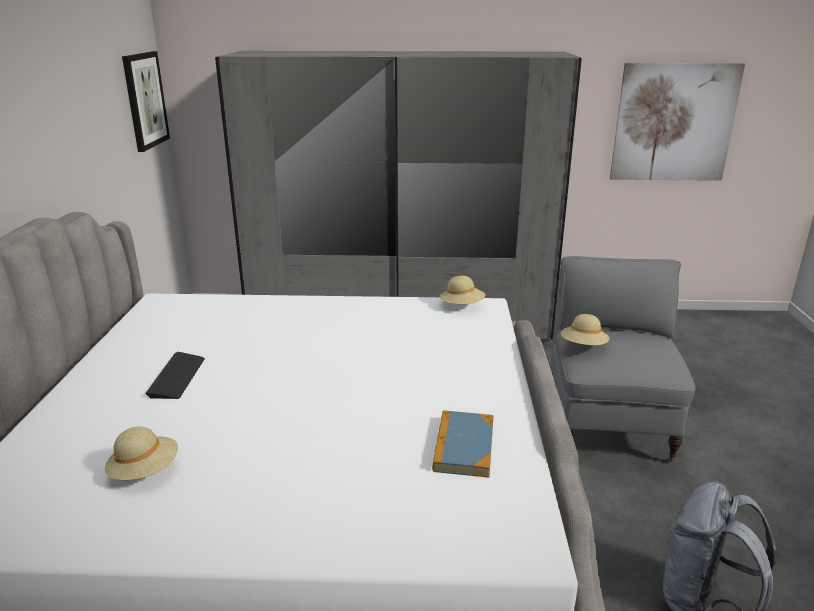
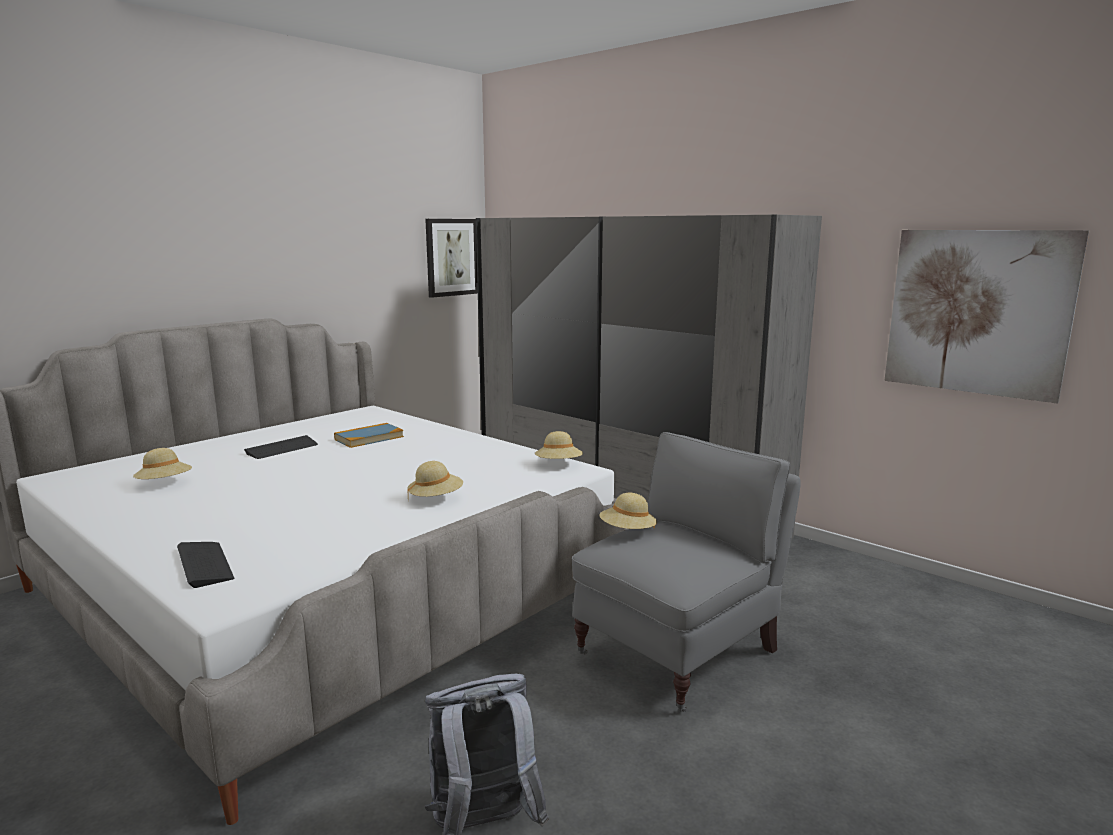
camera: 40 degrees right, 10 degrees down
book [432,410,494,478] -> book moved to [334,423,404,448]
none -> keyboard [177,542,234,588]
none -> beige hat [407,461,463,502]

